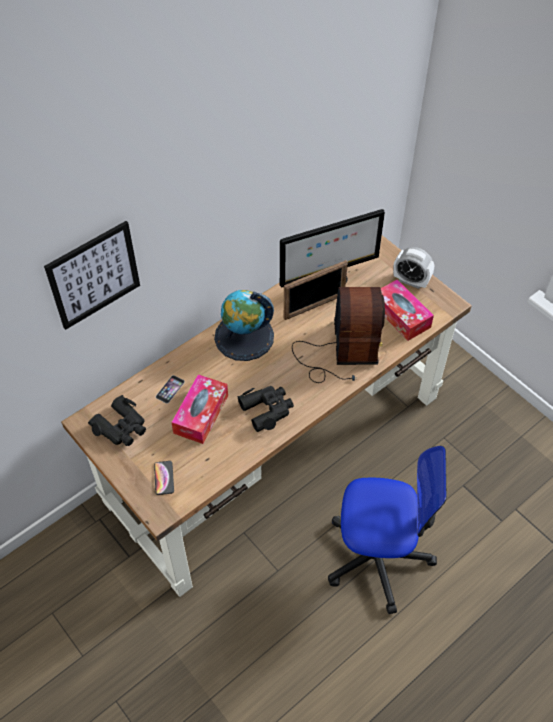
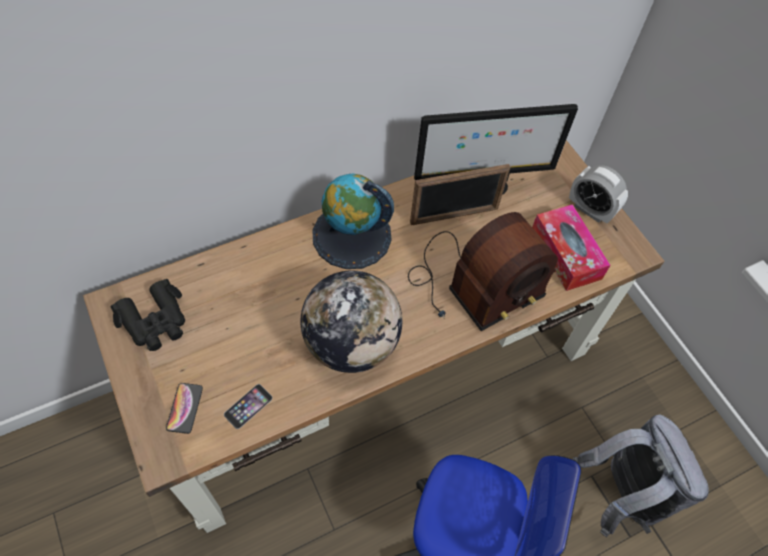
camera: 10 degrees right, 5 degrees up
picture [44,221,140,330] -> none
phone [156,375,185,404] -> phone moved to [224,384,273,429]
tissue box [171,374,228,444] -> none
black binoculars [237,386,294,432] -> globe [300,270,402,373]
radio [292,287,385,383] -> radio turned 45 degrees clockwise [408,212,558,331]
none -> grey backpack [573,414,709,538]

